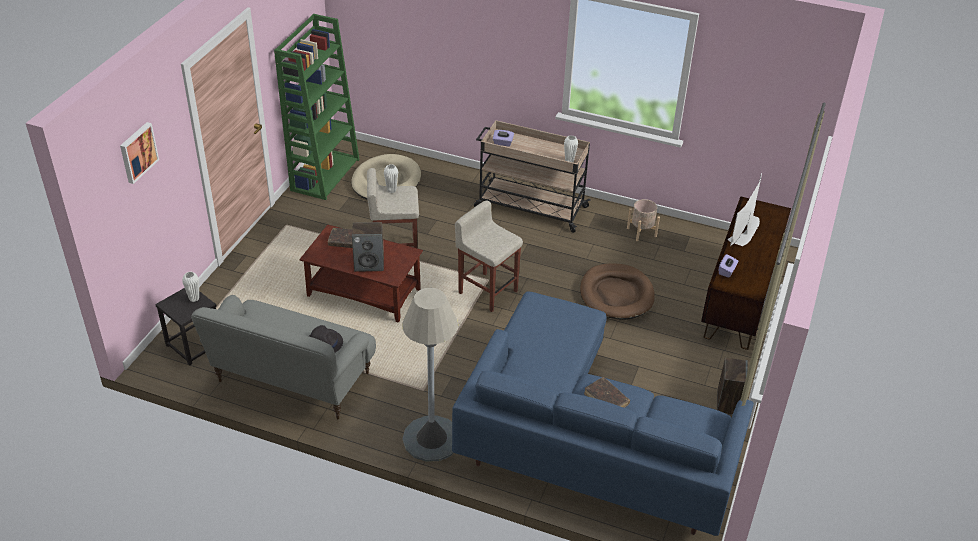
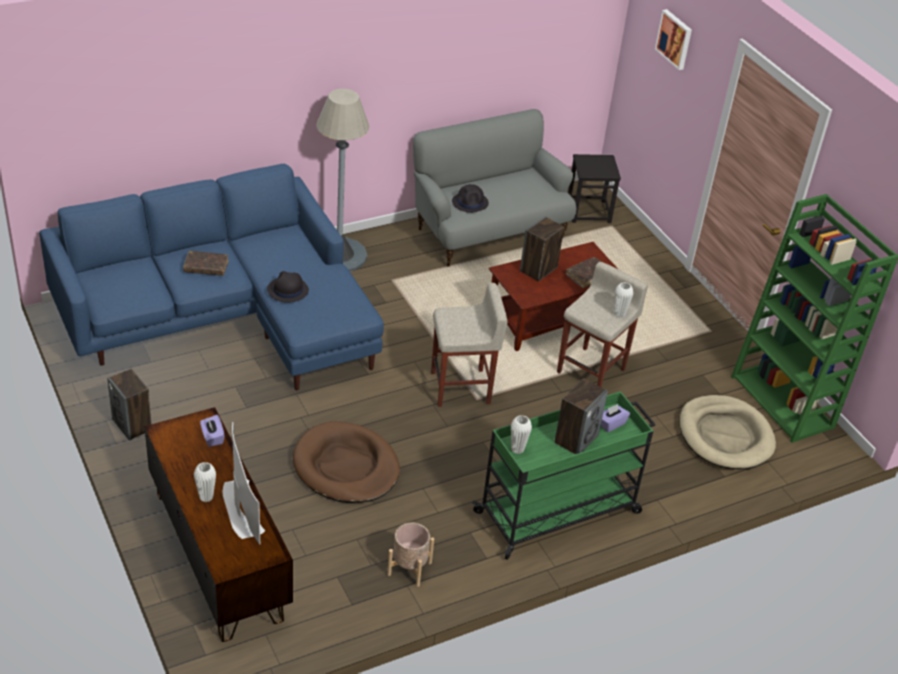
camera: 130 degrees right, 0 degrees up
white vase [182,272,199,302] -> white vase moved to [194,462,216,502]
beige cart [474,120,591,233] -> green cart [472,391,655,560]
none -> black hat [267,271,309,303]
none -> speaker [554,378,608,454]

